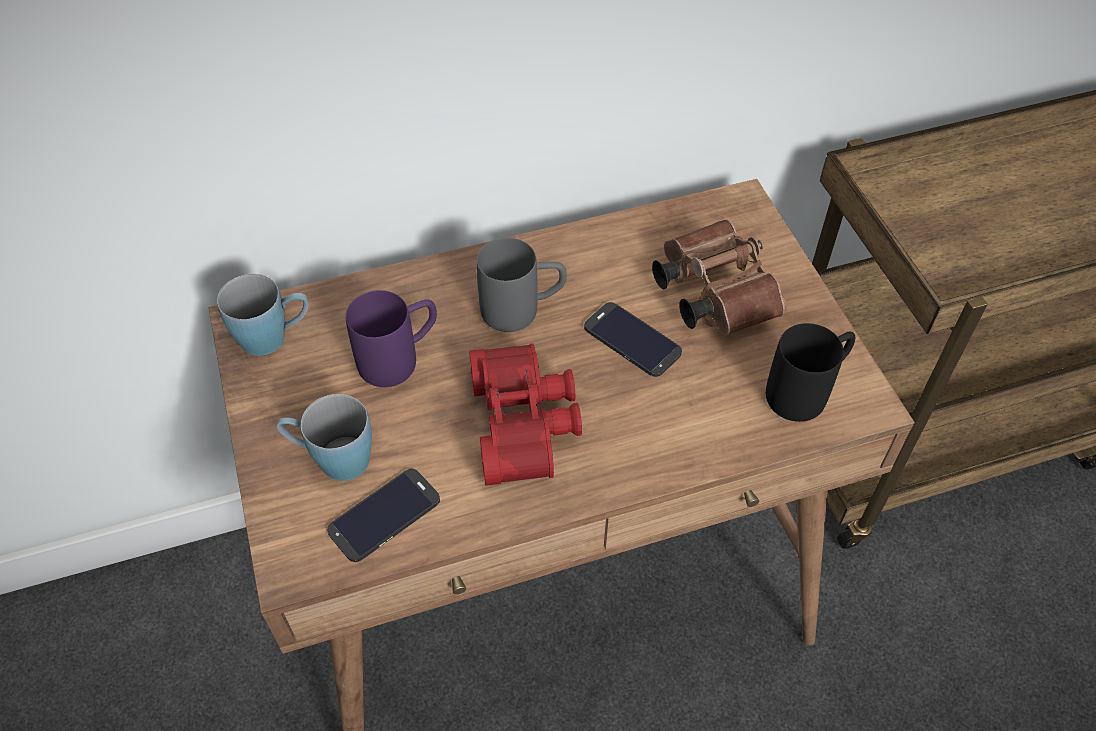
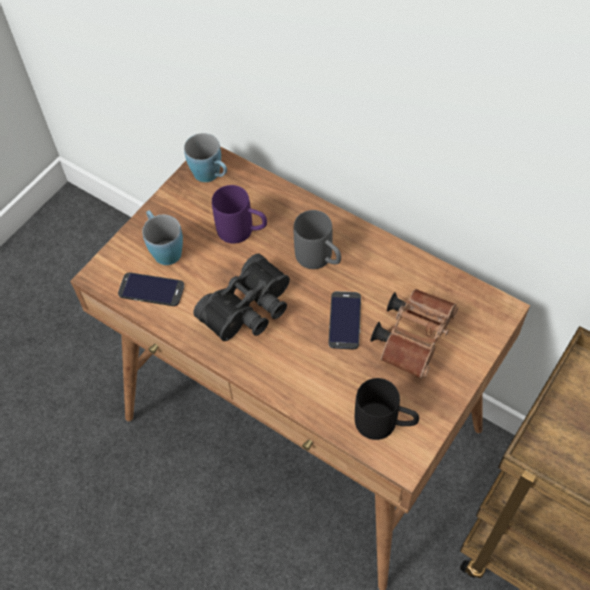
camera: 55 degrees right, 5 degrees up
red binoculars [469,343,582,486] -> black binoculars [193,254,290,341]

